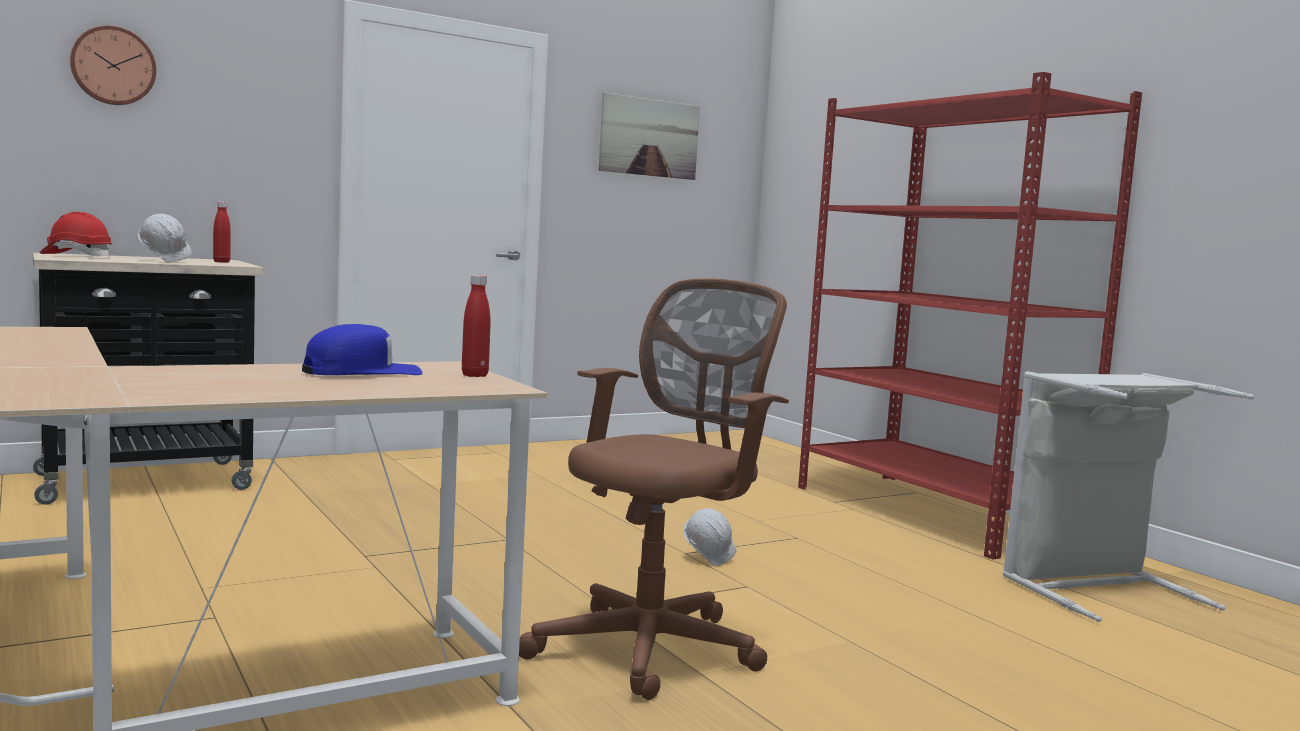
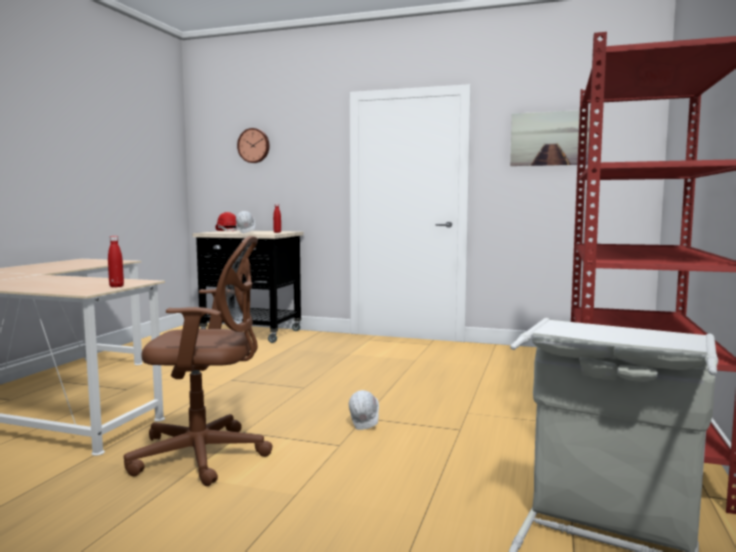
camera: 50 degrees right, 0 degrees up
blue cap [302,324,423,375] -> none

